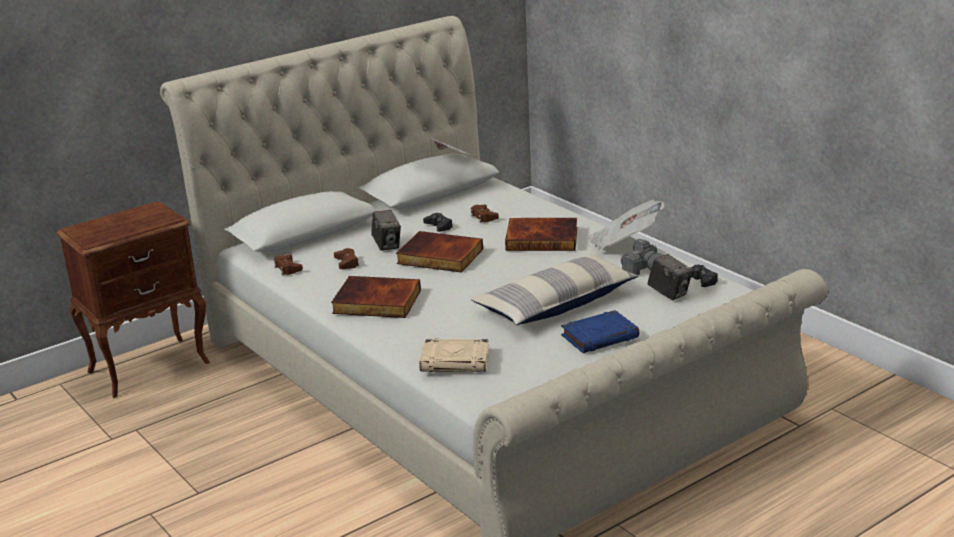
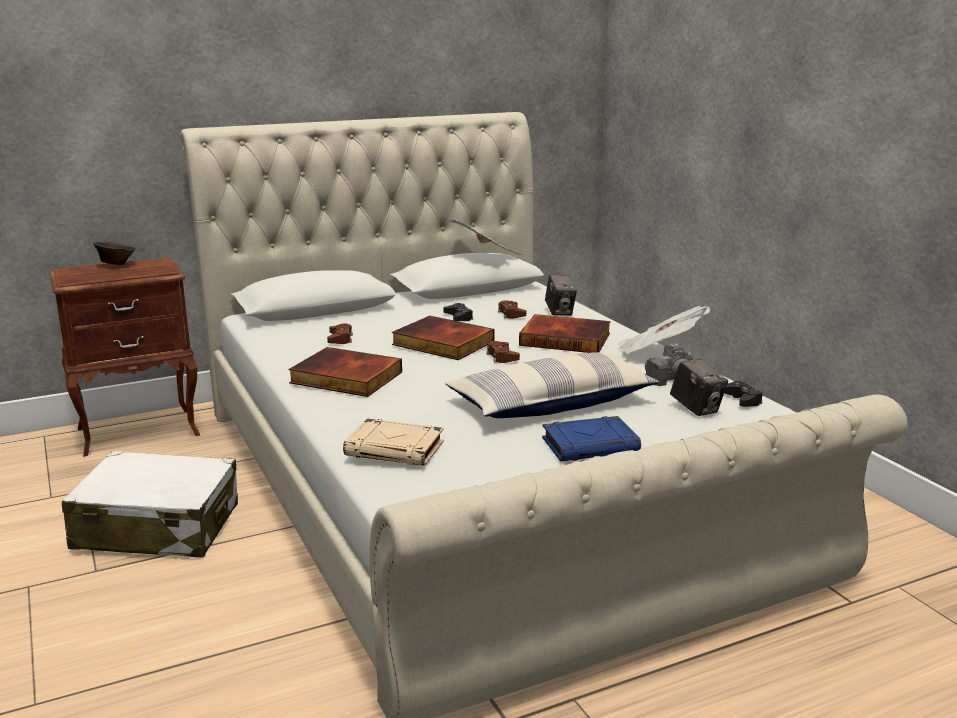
camera: 10 degrees right, 5 degrees down
brown game controller [274,255,303,275] -> brown game controller moved to [486,341,520,363]
camera [371,210,401,251] -> camera moved to [545,274,577,316]
none -> white suitcase [62,451,238,558]
none -> brown bowl [93,242,136,265]

